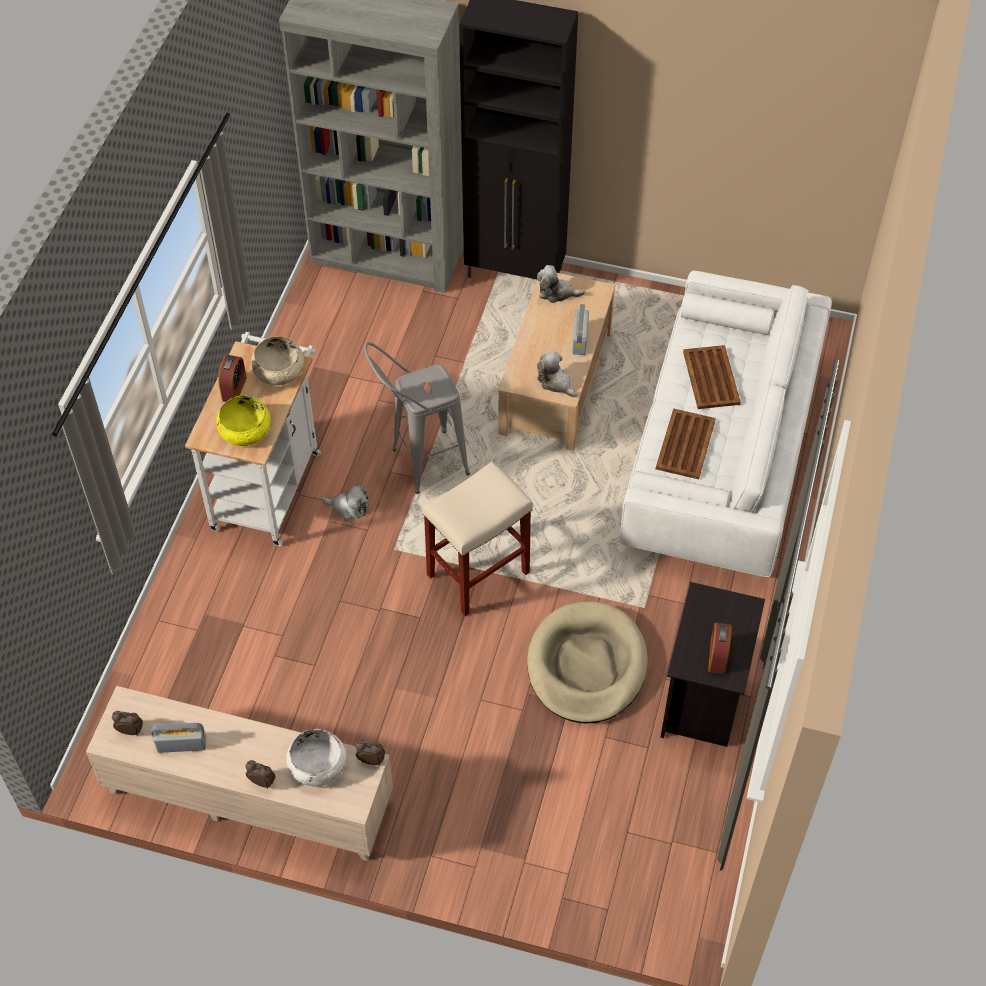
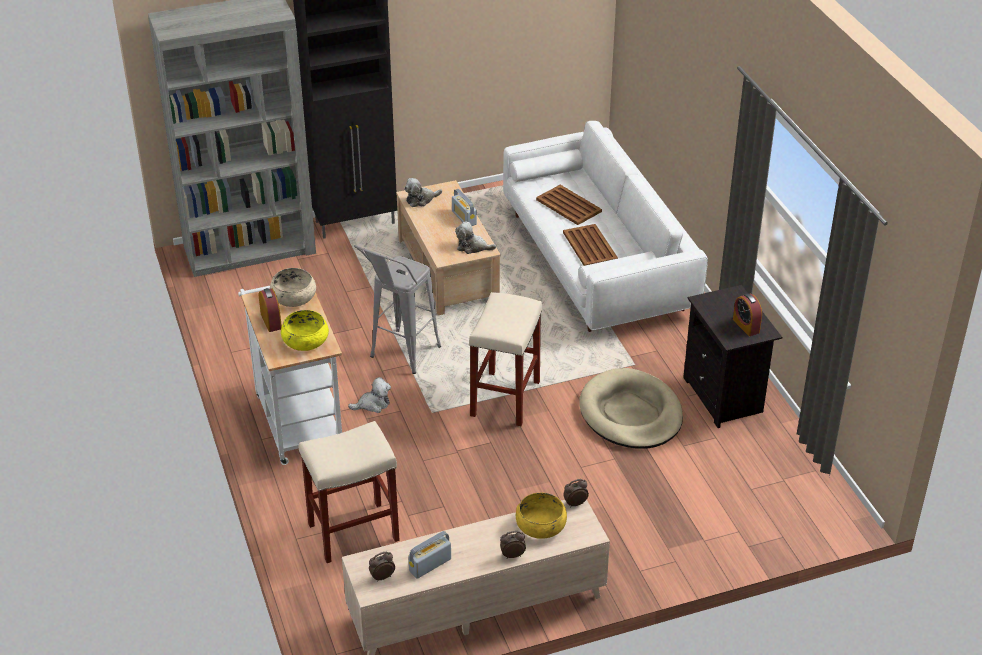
camera: 35 degrees left, 15 degrees down
white bowl [286,729,347,787] -> yellow bowl [516,493,567,539]
none -> beige stool [299,421,400,563]

